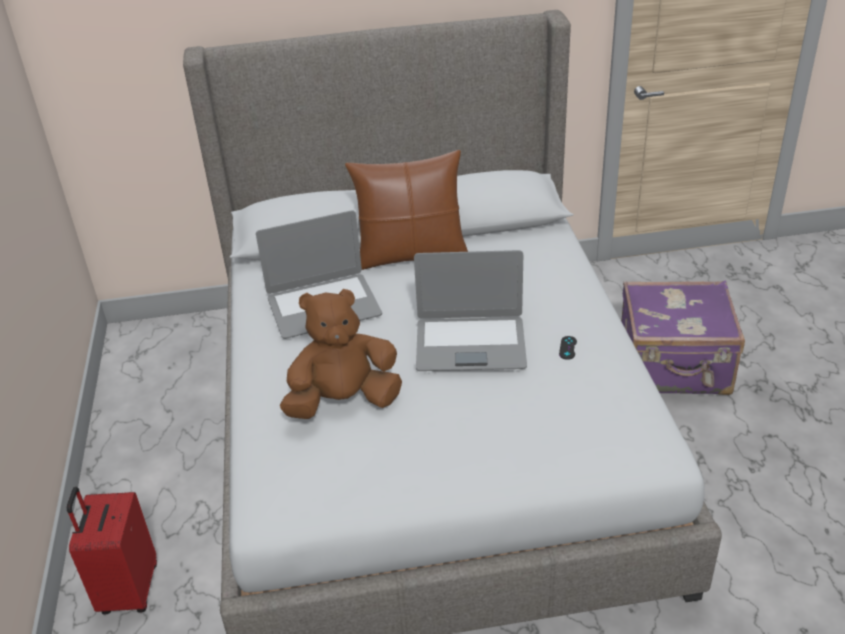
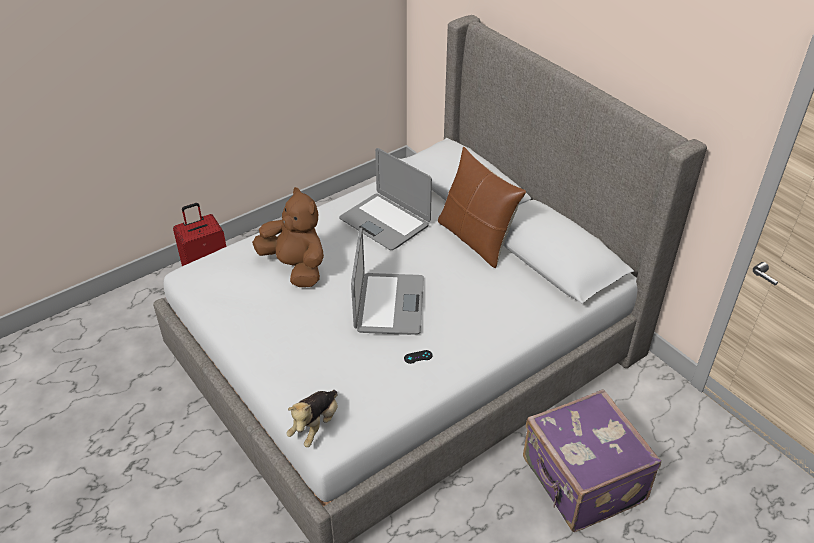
camera: 60 degrees right, 5 degrees up
laptop [414,250,527,371] -> laptop turned 150 degrees counterclockwise [351,228,424,335]
none -> plush toy [286,390,338,447]

